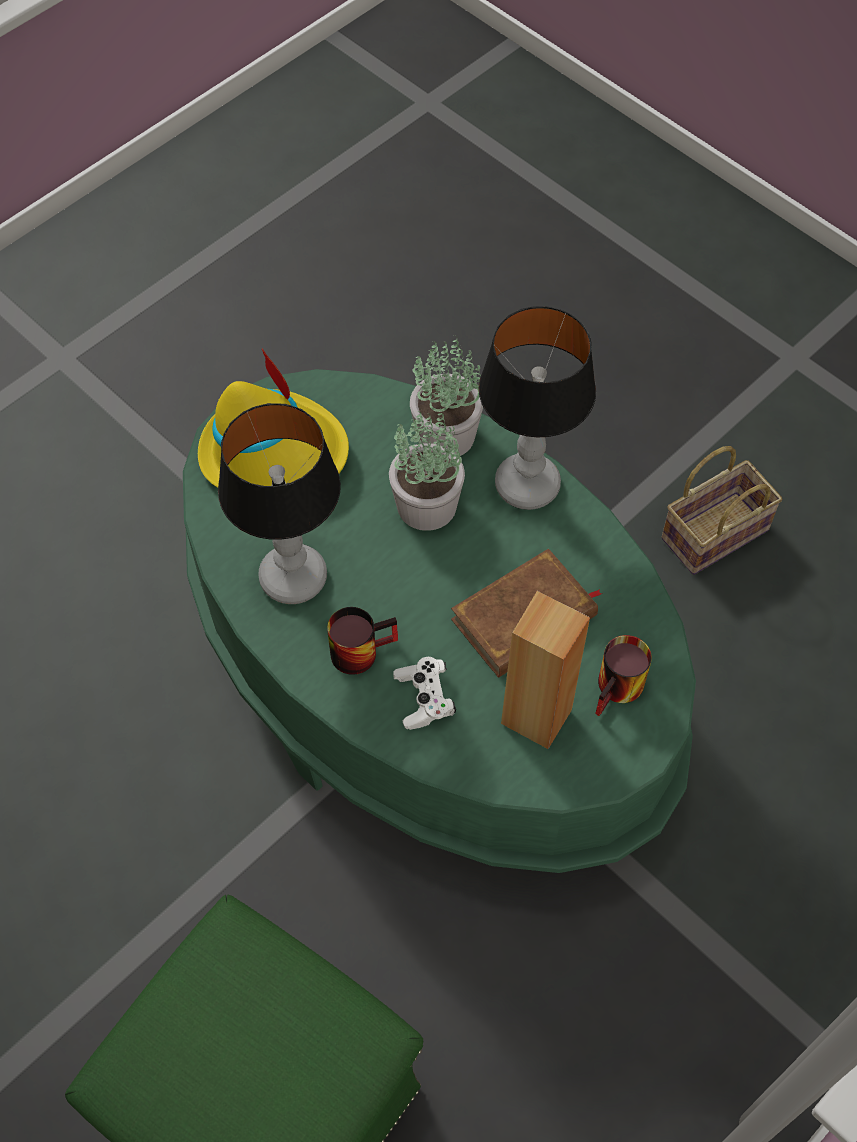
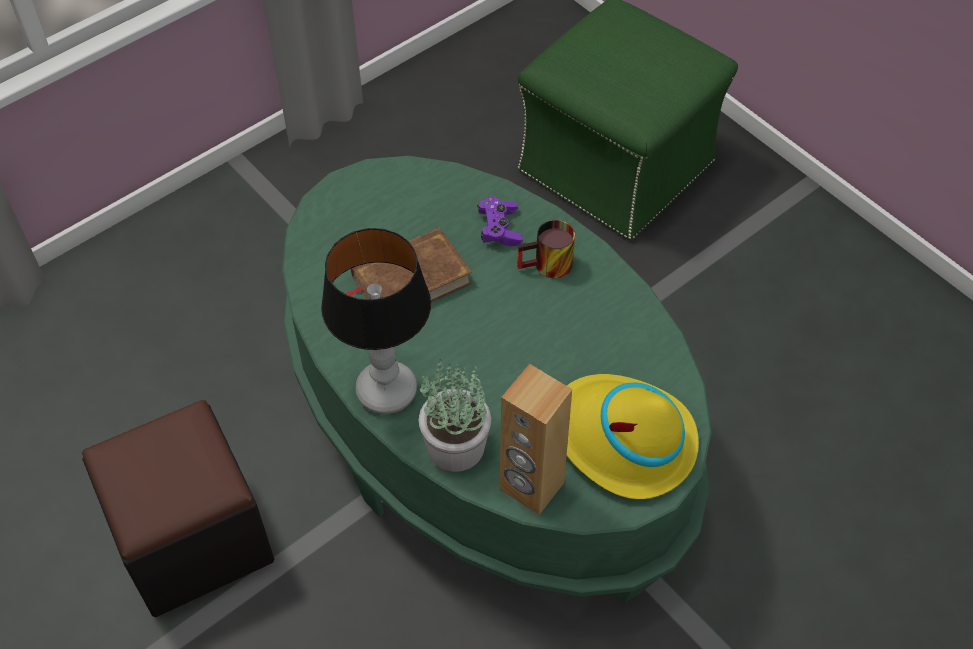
camera: 175 degrees left, 5 degrees down
table lamp [218,403,341,604] -> none
potted plant [389,408,465,531] -> none
white game controller [393,657,456,730] -> purple game controller [477,196,523,246]
brown speaker [501,591,590,749] -> brown speaker moved to [500,364,572,515]
mug [595,635,652,716] -> none
basket [661,446,782,575] -> black ottoman [82,400,274,617]

